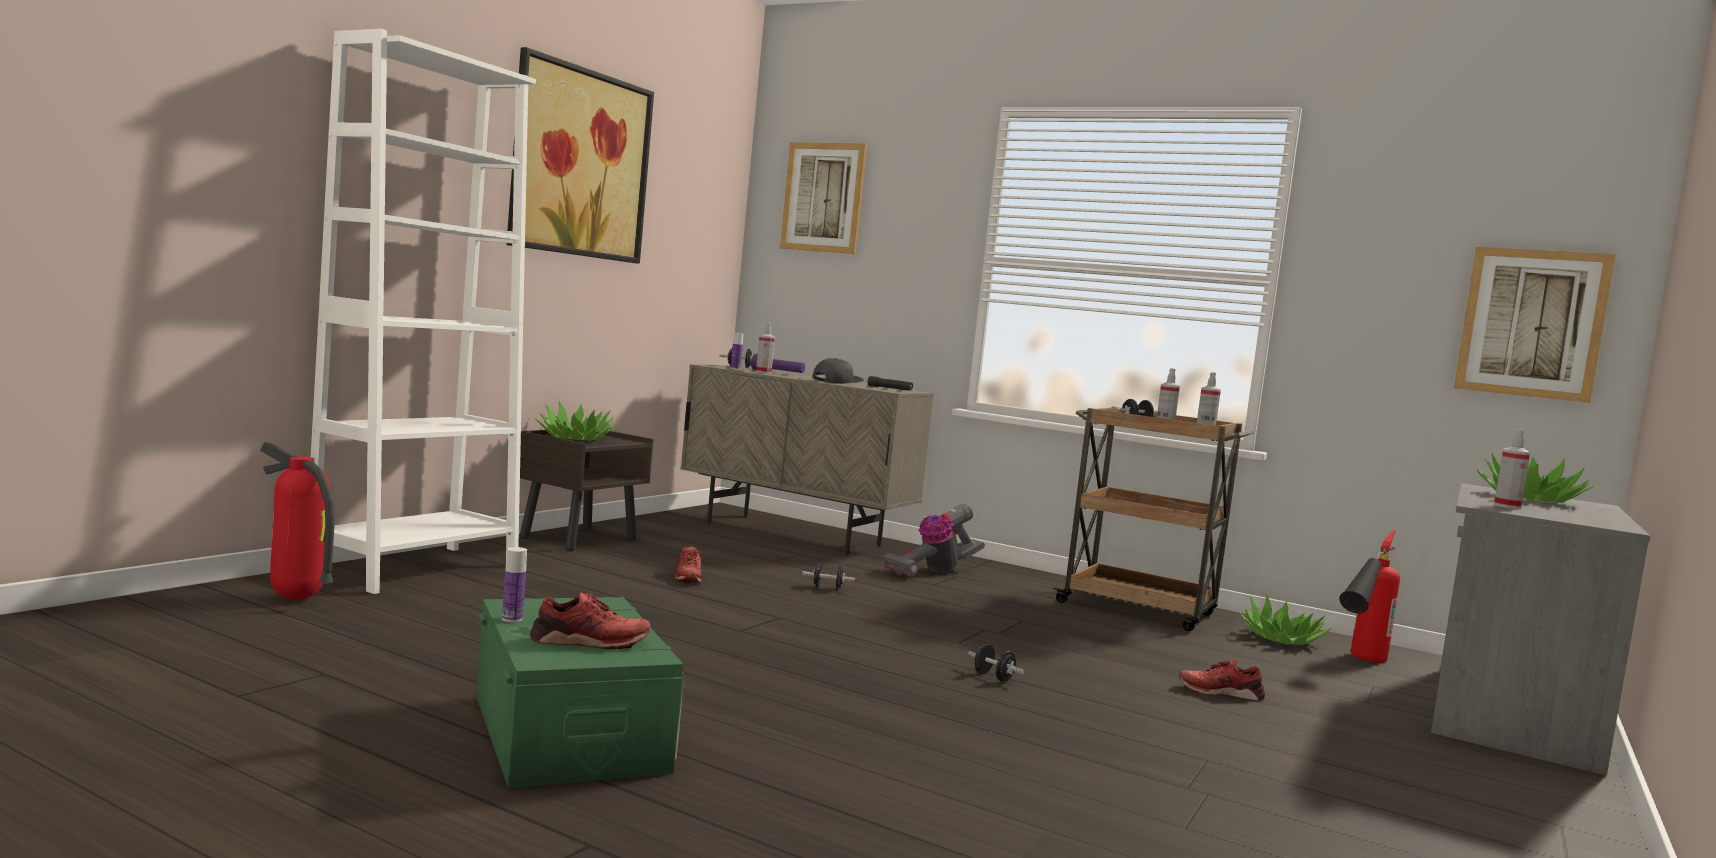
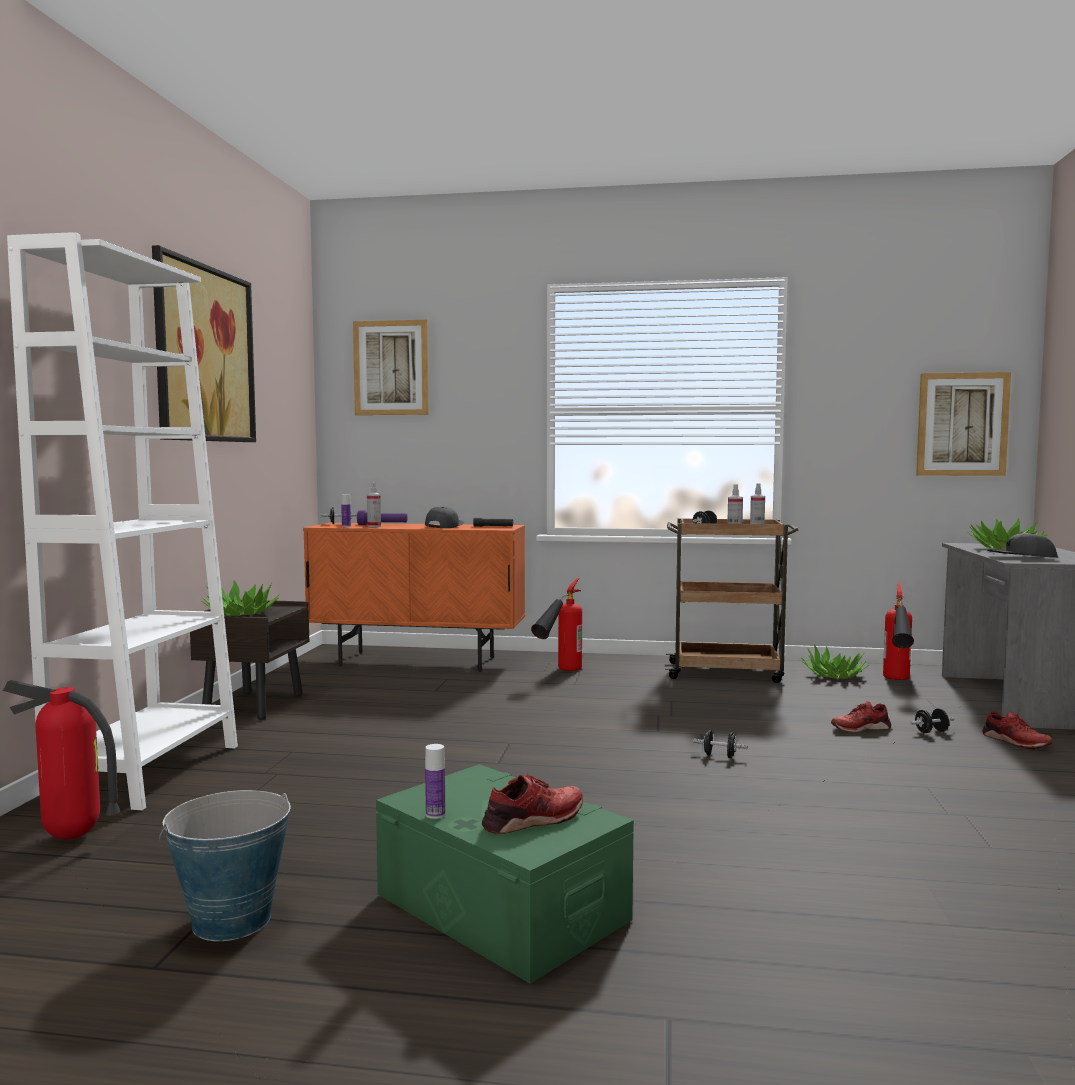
camera: 20 degrees left, 0 degrees up
red shoe [675,547,702,583] -> red shoe moved to [982,711,1053,750]
beige cabinet [680,364,934,555] -> orange cabinet [303,523,525,672]
black dumbbell [802,563,855,590] -> black dumbbell moved to [910,708,955,733]
vacuum cleaner [883,504,985,577] -> fire extinguisher [531,578,582,671]
spray bottle [1494,429,1530,509] -> grey cap [987,533,1058,558]
none -> bucket [159,790,291,941]

